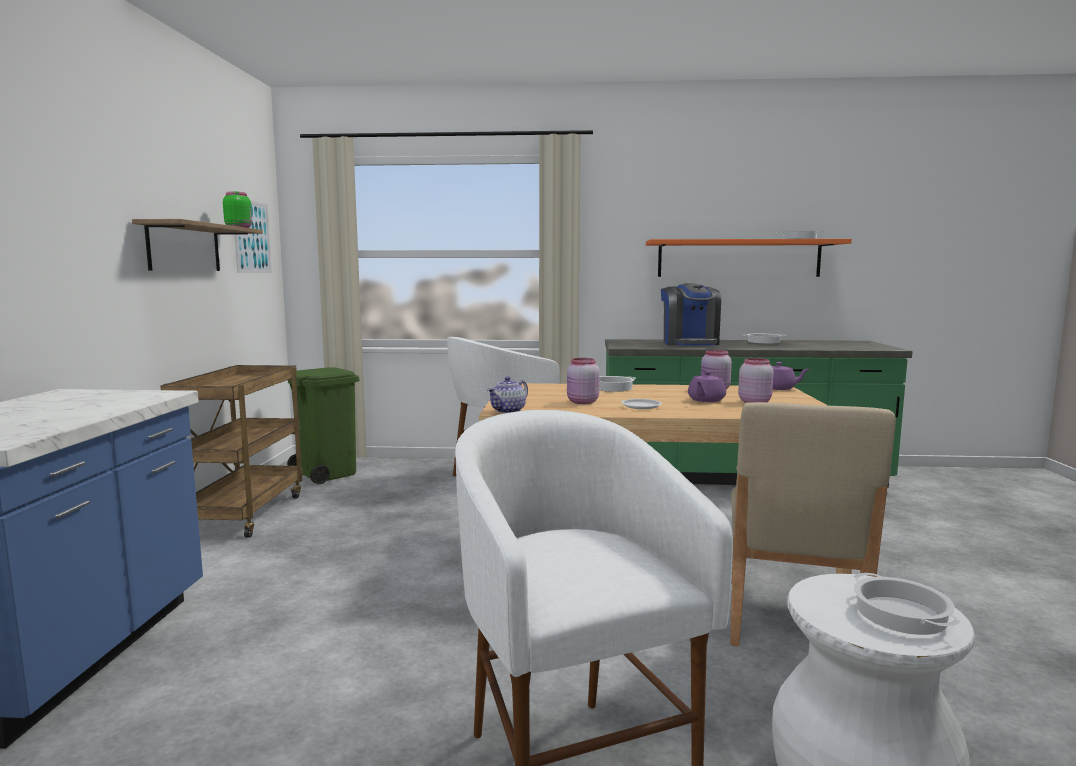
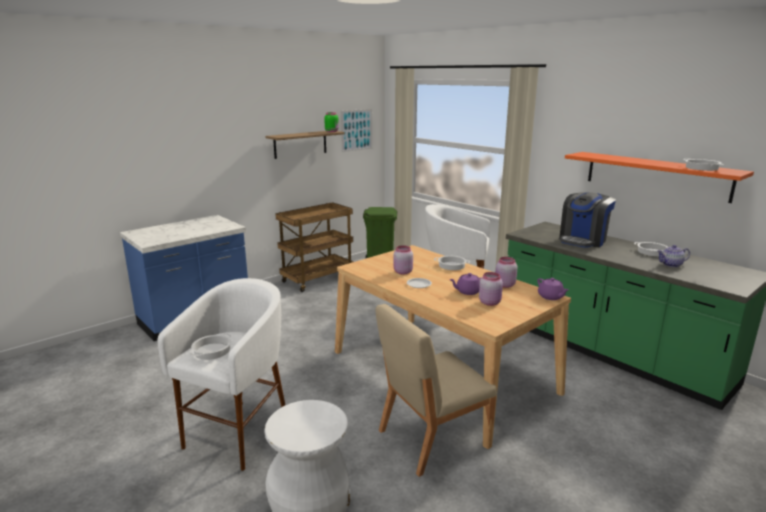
camera: 45 degrees right, 10 degrees up
teapot [487,377,528,413] -> teapot moved to [658,245,690,267]
cooking pot [853,573,961,635] -> cooking pot moved to [190,333,231,360]

